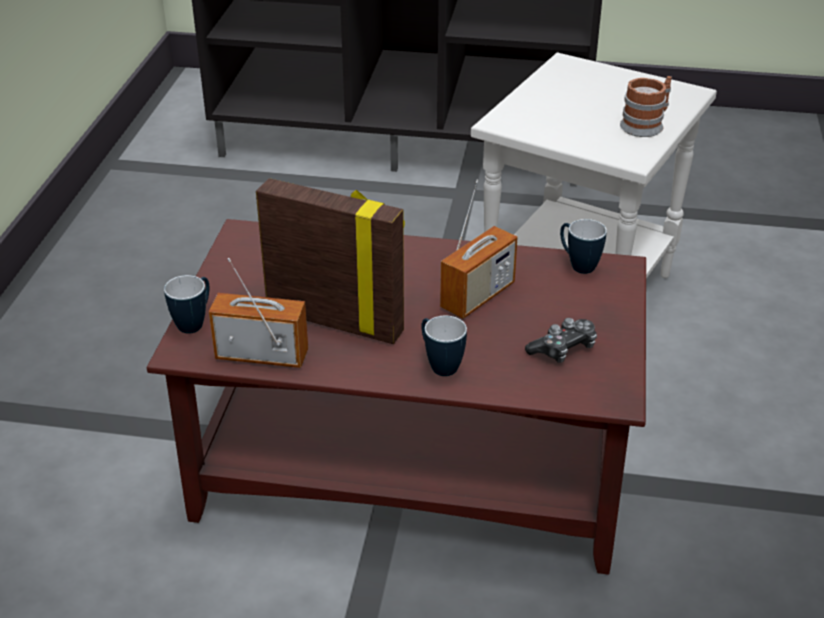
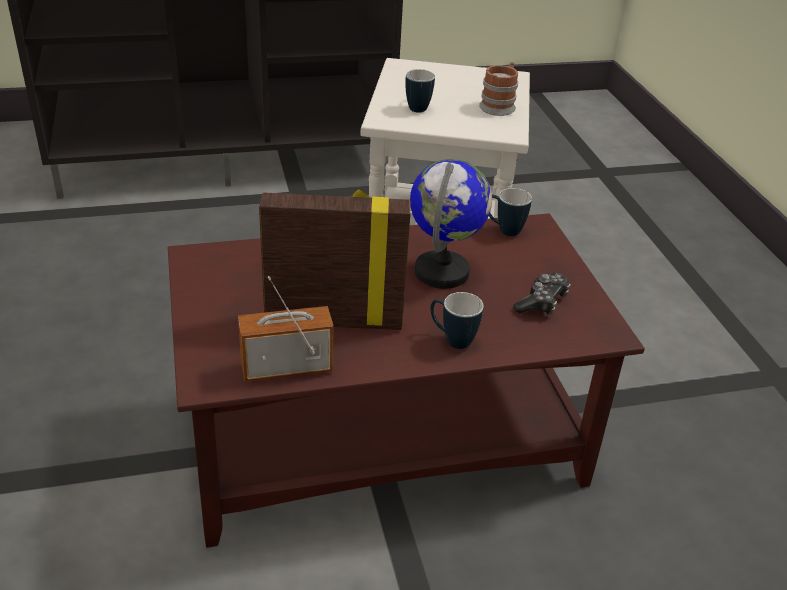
camera: 25 degrees left, 0 degrees up
mug [164,275,209,334] -> mug moved to [405,69,435,113]
radio [440,180,518,319] -> globe [410,159,492,289]

